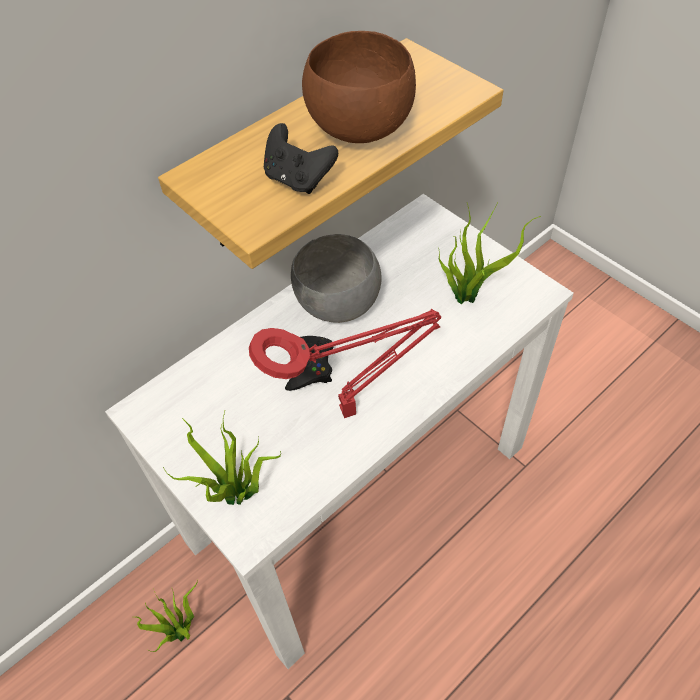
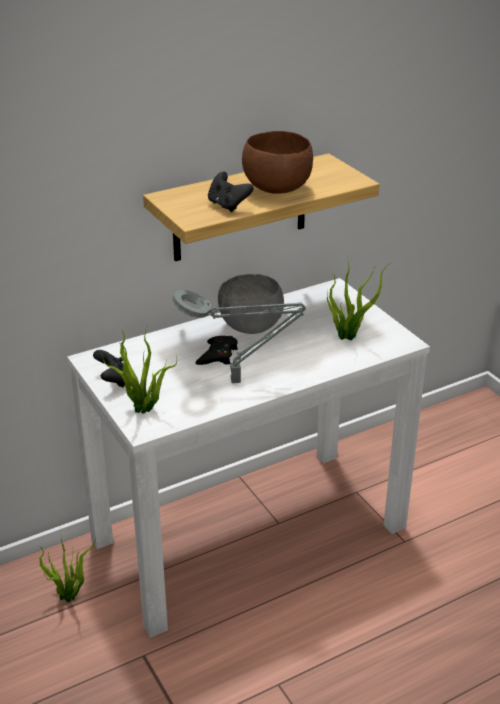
camera: 10 degrees right, 20 degrees down
red table lamp [249,309,441,418] -> grey table lamp [172,290,306,383]
none -> black game controller [93,350,127,387]

